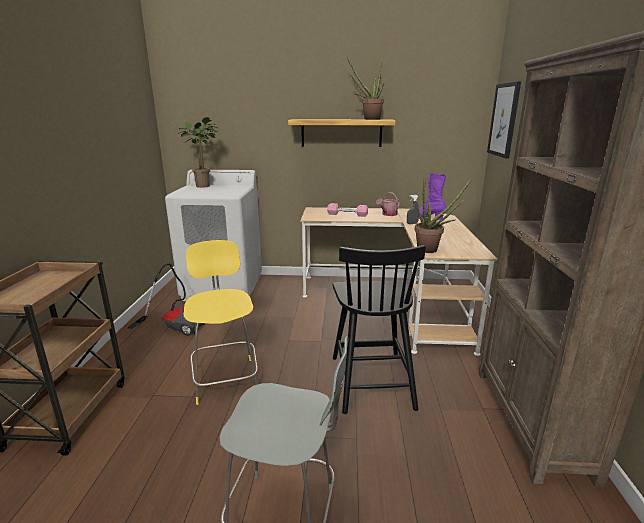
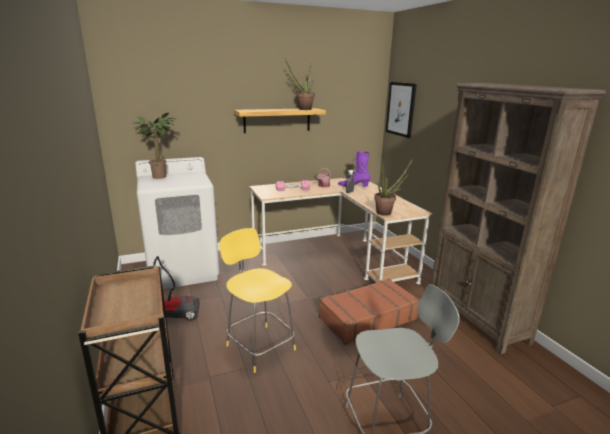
camera: 25 degrees left, 0 degrees up
black chair [333,245,426,414] -> brown suitcase [319,278,420,345]

